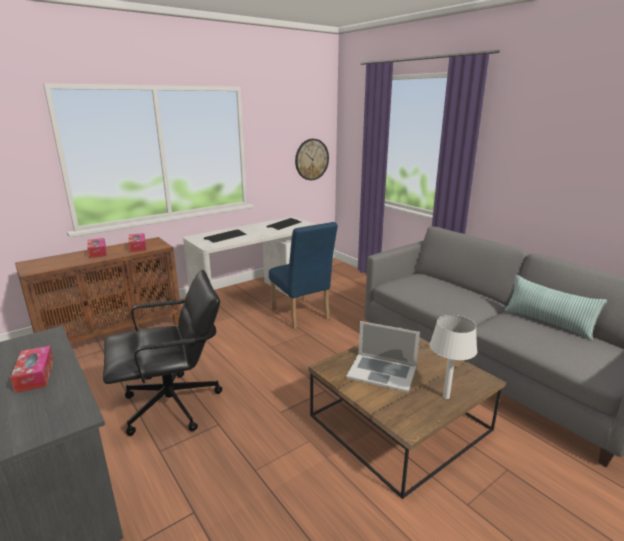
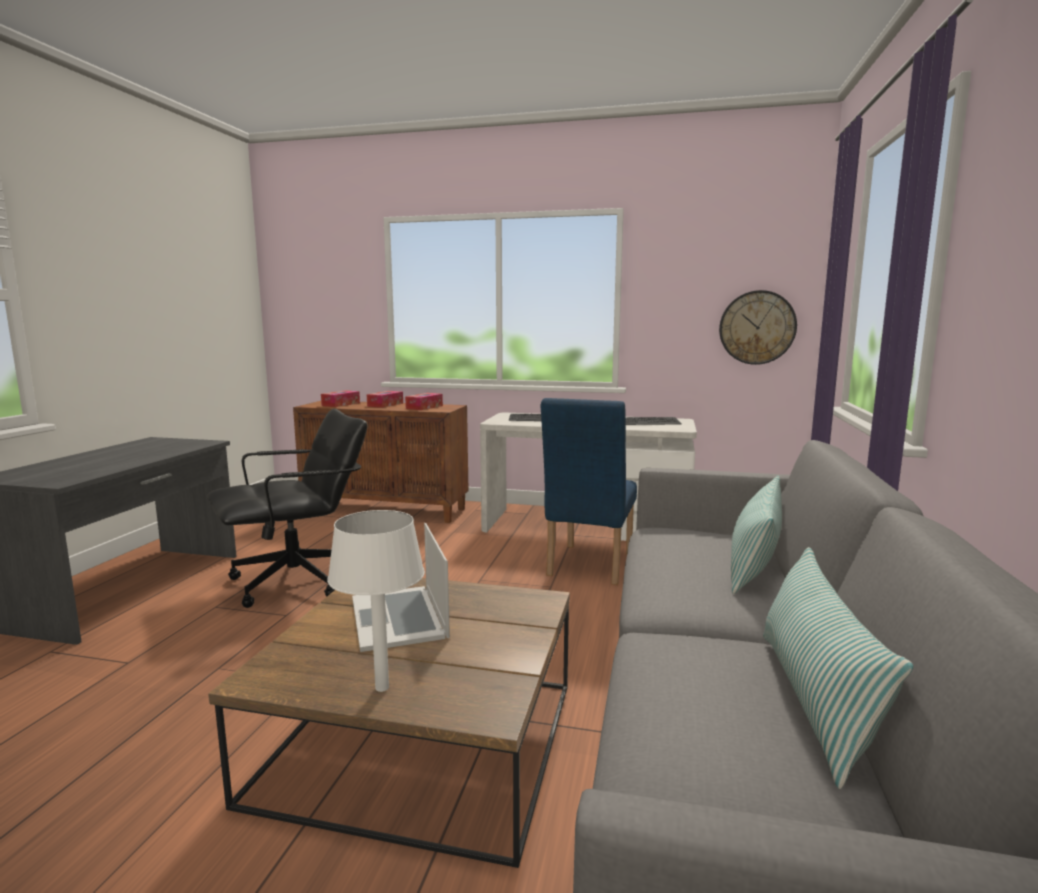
camera: 50 degrees right, 10 degrees down
tissue box [10,346,54,393] -> tissue box moved to [321,390,360,407]
black office chair [103,270,222,436] -> black office chair turned 60 degrees counterclockwise [207,409,368,608]
none -> pillow [731,476,782,594]

